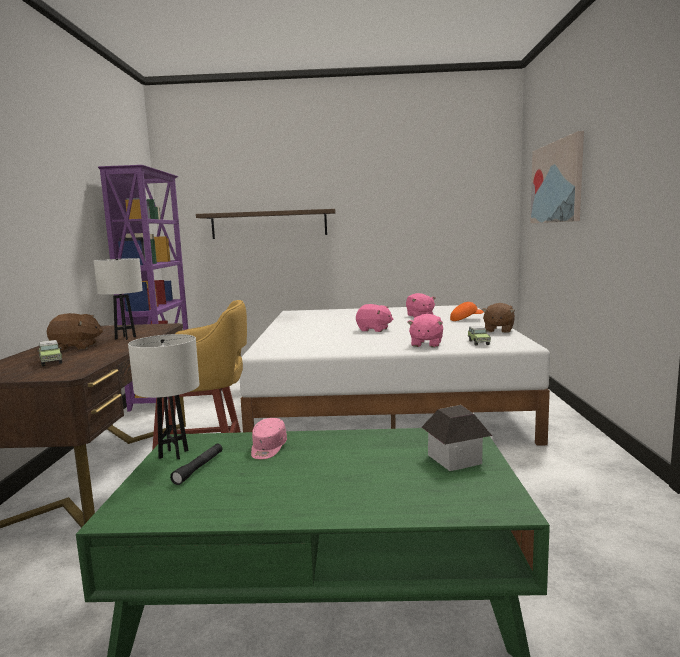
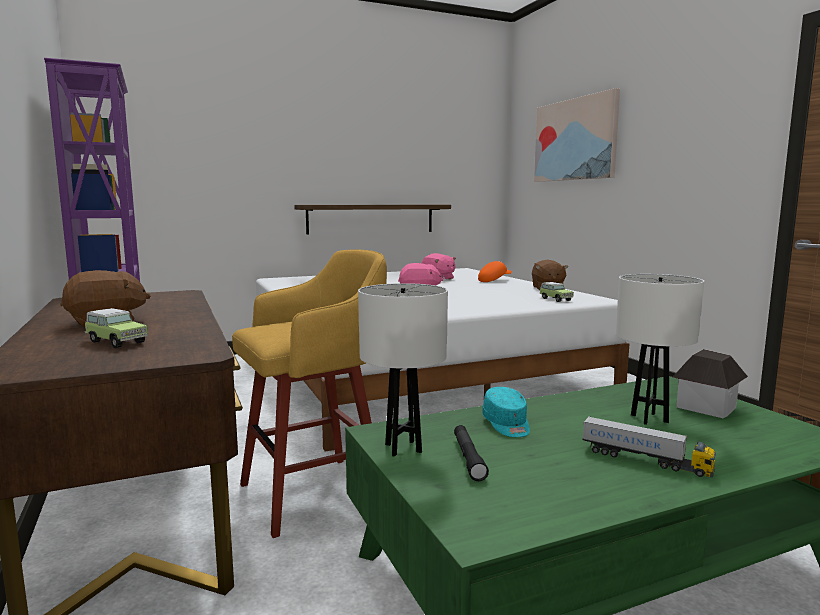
camera: 25 degrees left, 0 degrees up
white table lamp [94,258,143,340] -> white table lamp moved to [616,274,704,425]
shelf [196,209,336,239] -> shelf moved to [295,205,451,235]
pink cap [251,418,287,459] -> turquoise cap [482,387,530,437]
pink plush toy [407,314,443,347] -> none
none -> toy truck [582,416,716,477]

